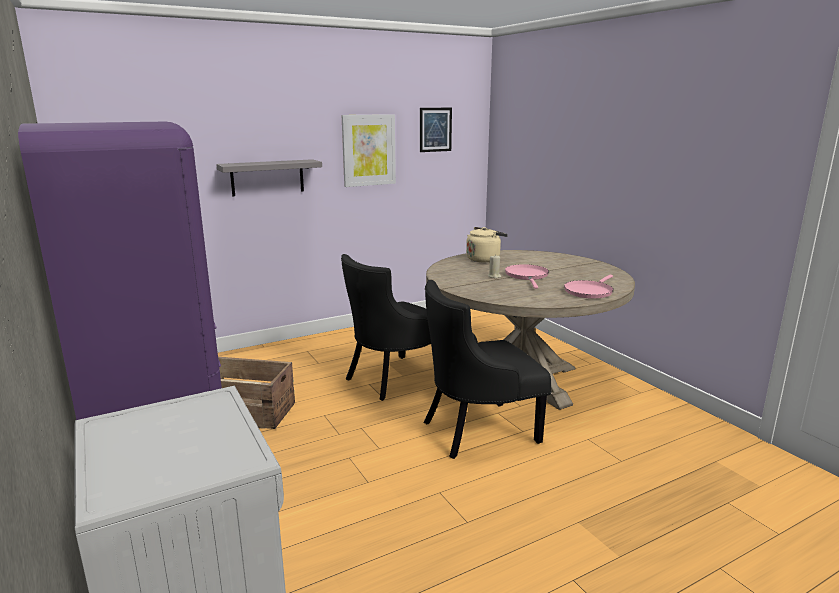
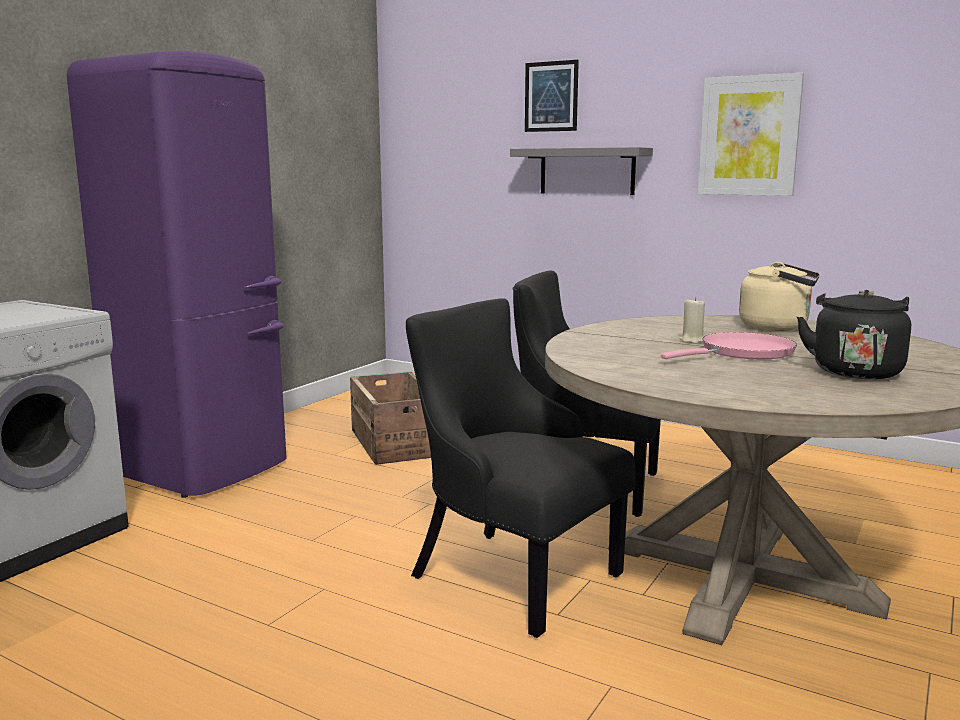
camera: 60 degrees right, 5 degrees down
picture [420,108,452,152] -> picture moved to [525,60,579,132]
pink frying pan [564,275,613,299] -> none
none -> black kettle [797,290,911,379]

